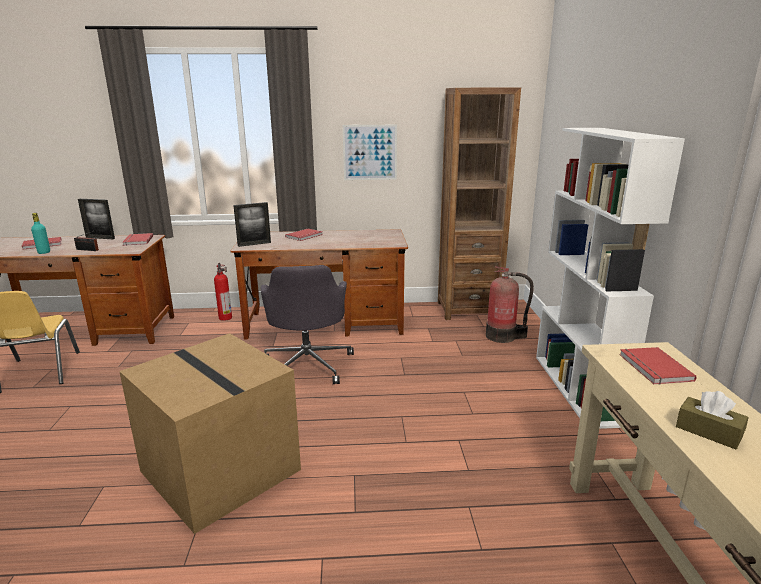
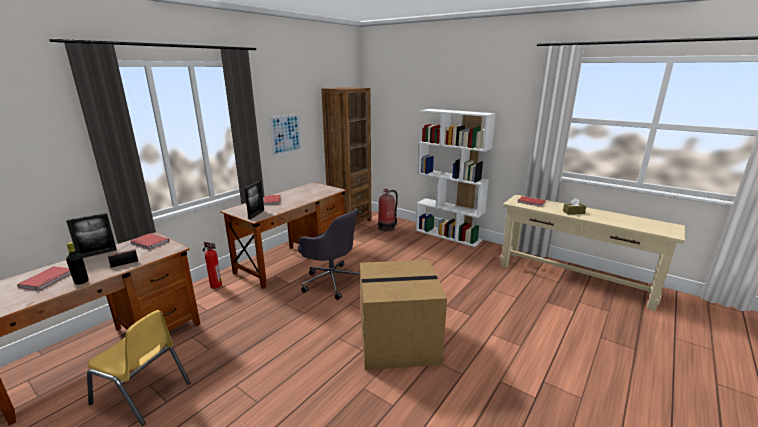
camera: 50 degrees left, 0 degrees up
turquoise bottle [31,213,50,254] -> black bottle [66,242,89,285]

